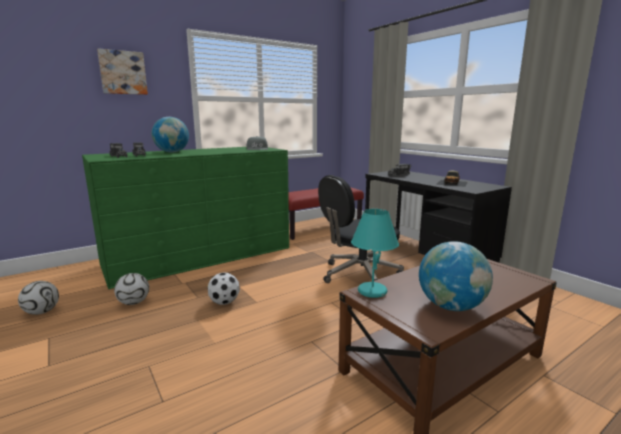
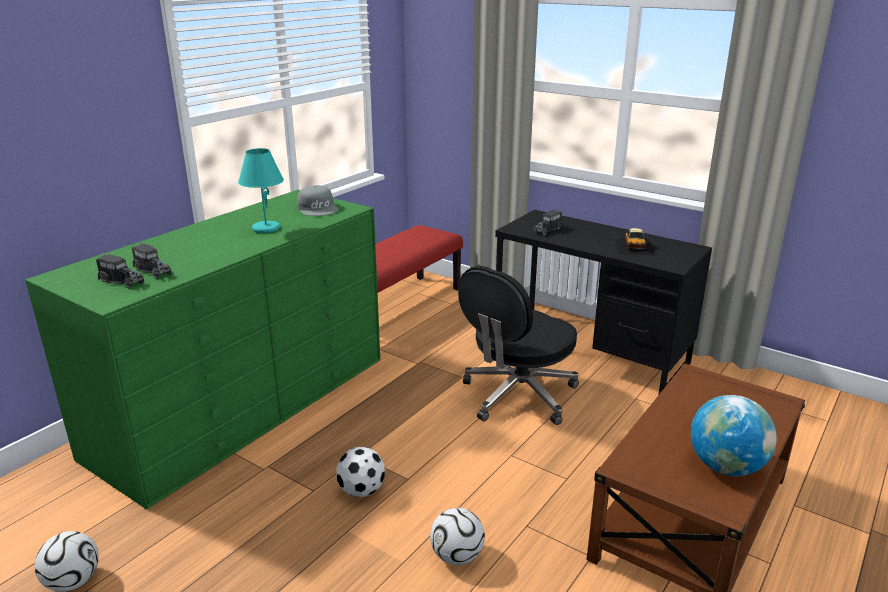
camera: 20 degrees left, 10 degrees up
picture [97,48,148,95] -> none
football [114,273,149,305] -> football moved to [430,508,485,565]
globe [152,117,189,153] -> none
turquoise table lamp [351,209,399,298] -> turquoise table lamp moved to [238,148,284,233]

